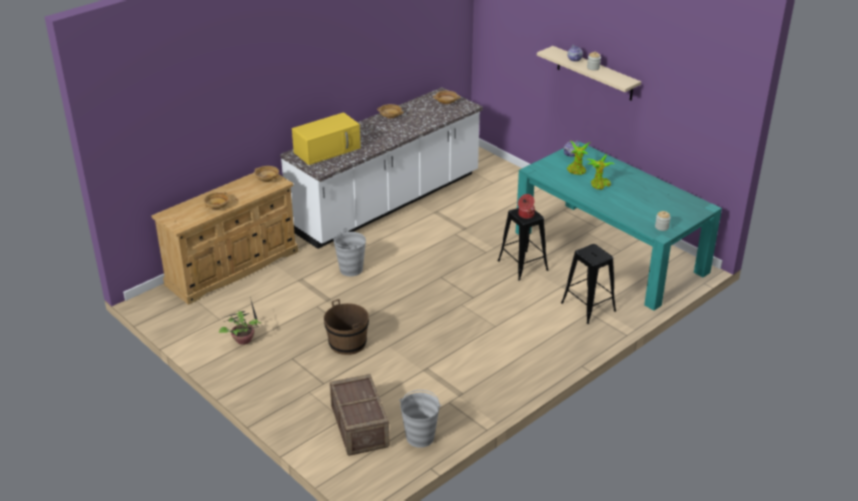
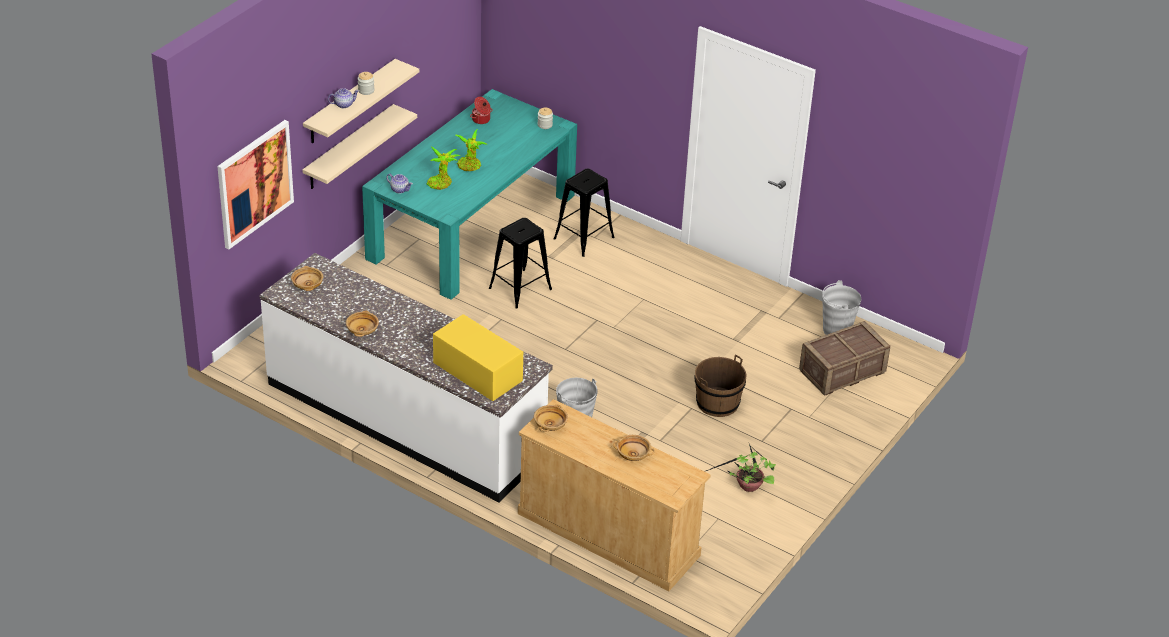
camera: 105 degrees left, 5 degrees up
cooking pot [518,194,535,219] -> cooking pot moved to [470,97,493,124]
none -> picture [217,120,294,249]
none -> beige shelf [302,104,417,189]

